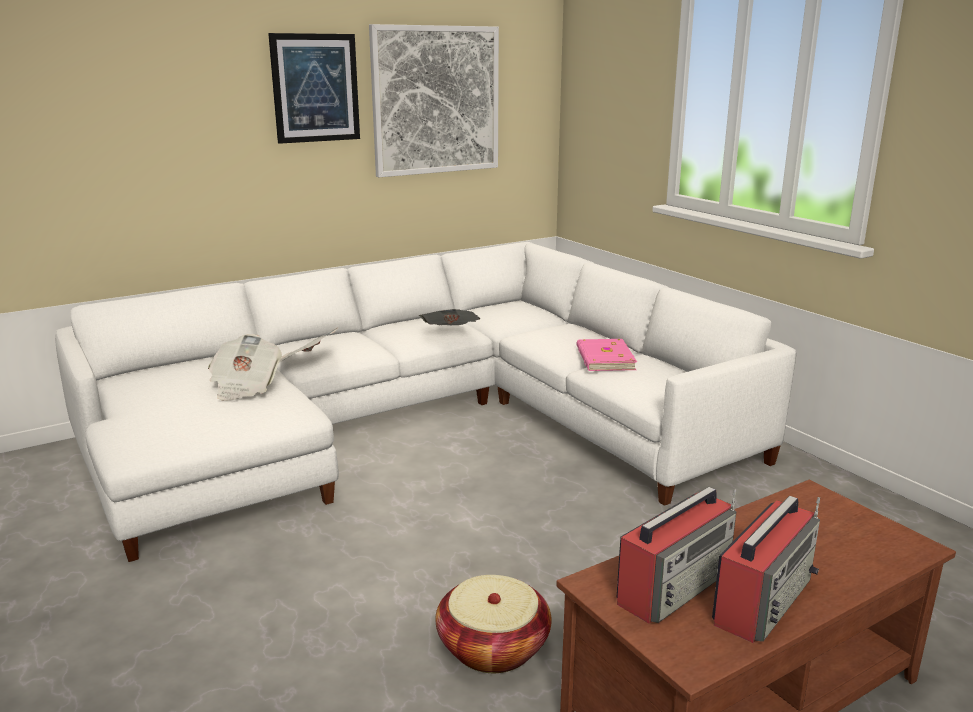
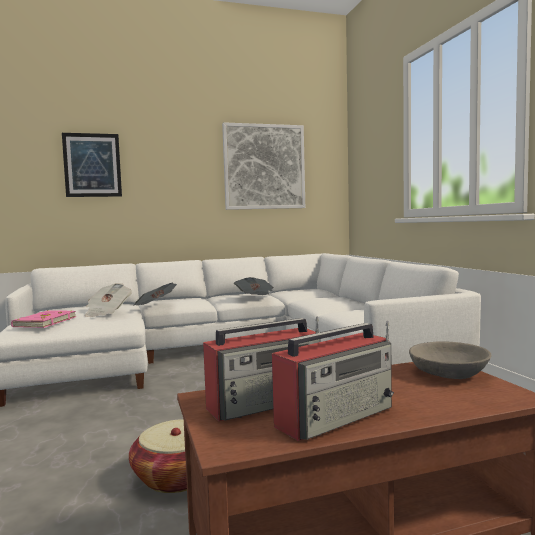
camera: 15 degrees right, 15 degrees down
picture [268,33,360,144] -> picture moved to [62,133,122,197]
pink book [577,339,637,371] -> pink book moved to [11,310,76,328]
none -> grey bowl [409,341,491,379]

